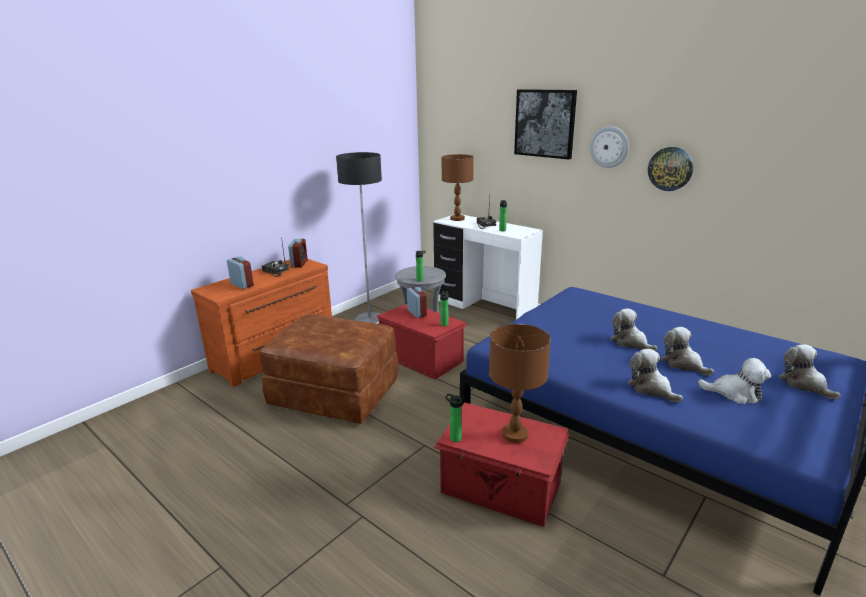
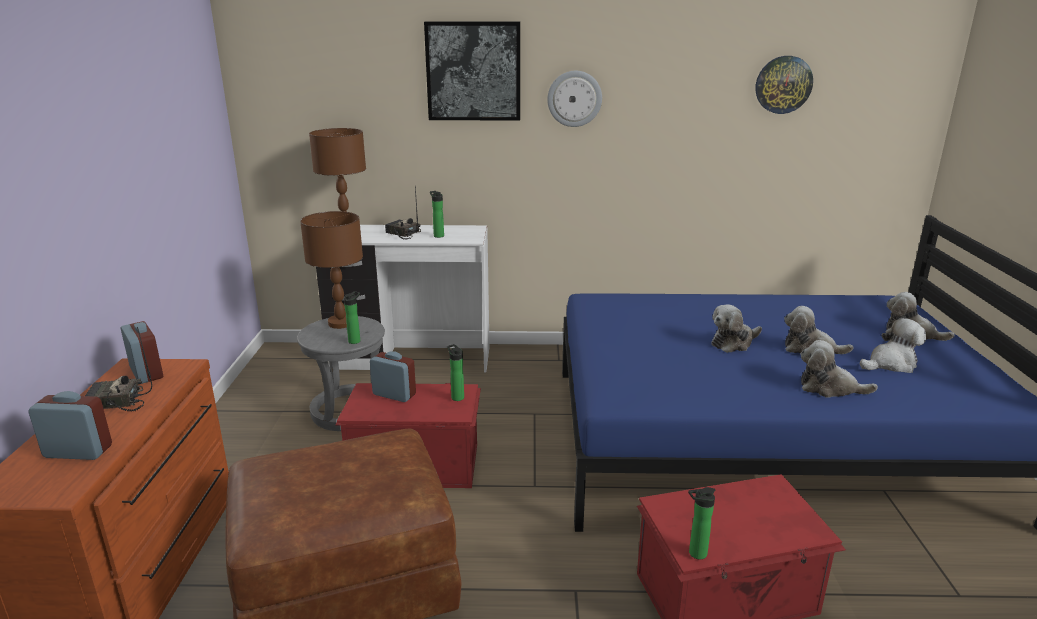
camera: 40 degrees left, 0 degrees up
floor lamp [336,152,382,324] -> none
brown table lamp [489,324,551,443] -> brown table lamp moved to [300,211,363,329]
plush toy [610,309,657,351] -> plush toy turned 45 degrees counterclockwise [711,304,762,353]
wall clock [648,147,693,191] -> wall clock moved to [755,56,813,114]

